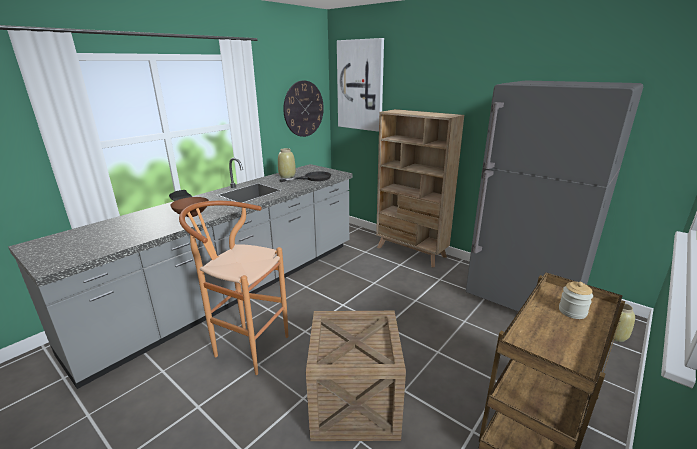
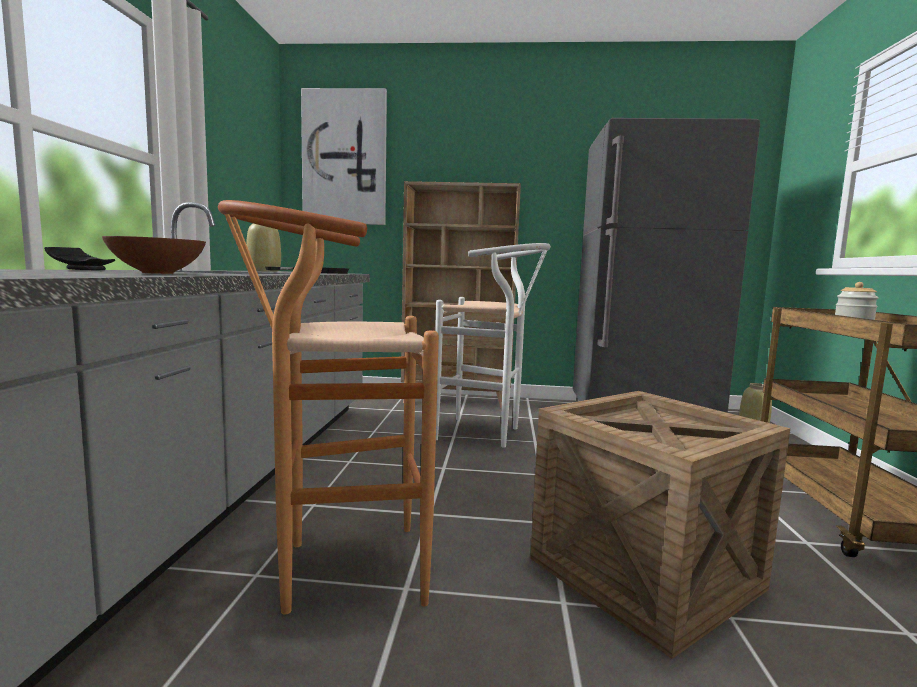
camera: 35 degrees left, 15 degrees down
wall clock [283,81,324,137] -> none
none -> white stool [435,243,551,448]

